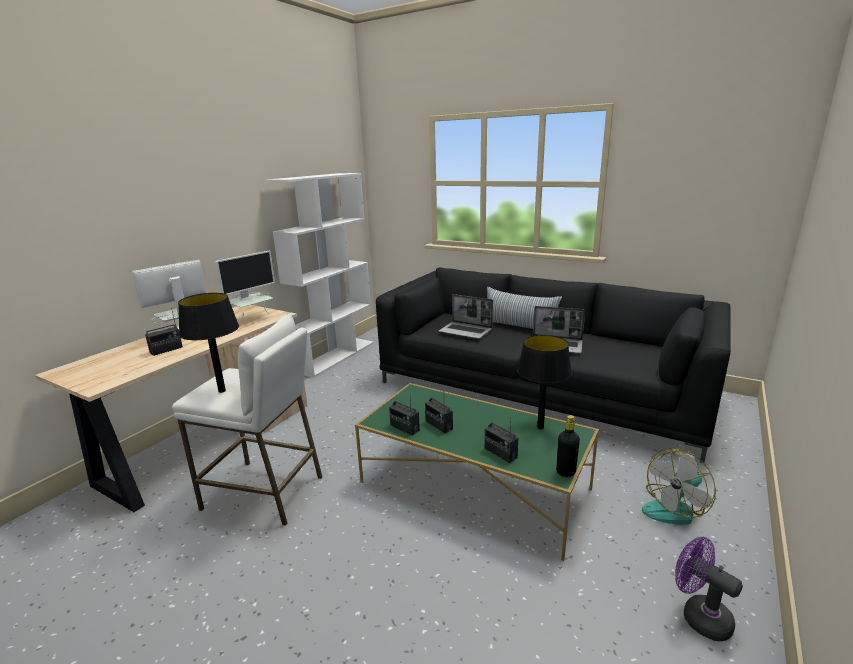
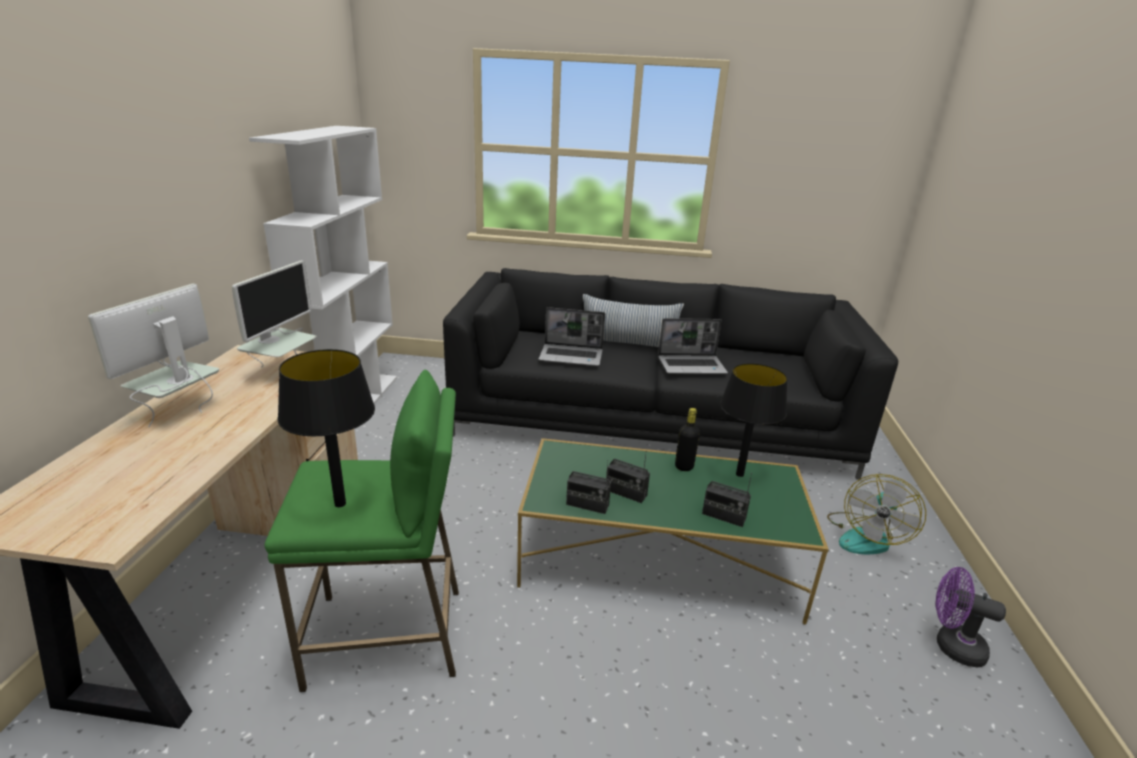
camera: 25 degrees left, 5 degrees up
radio [145,308,183,356] -> none
white stool [172,314,322,526] -> green stool [265,369,459,692]
black bottle [556,415,580,477] -> black bottle moved to [675,408,700,471]

